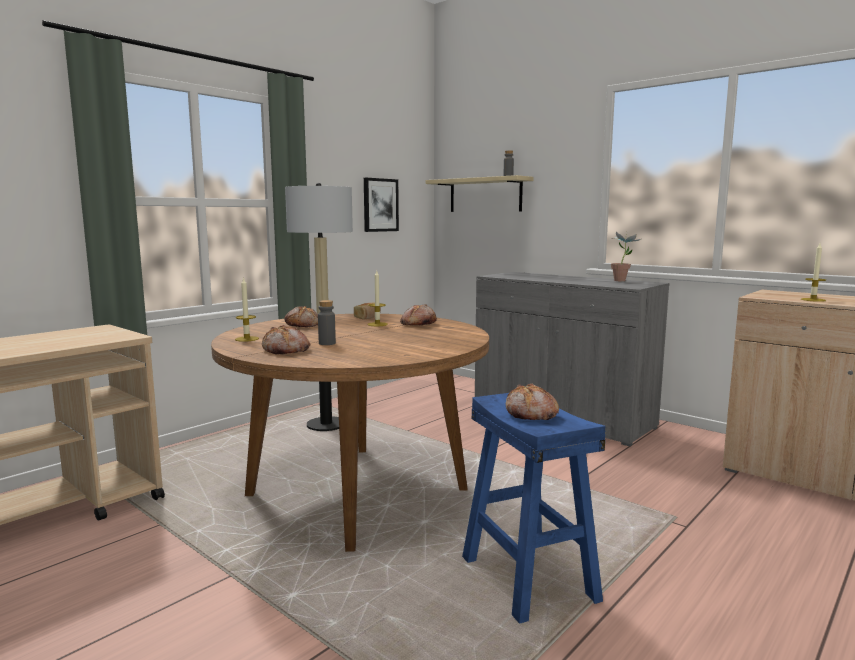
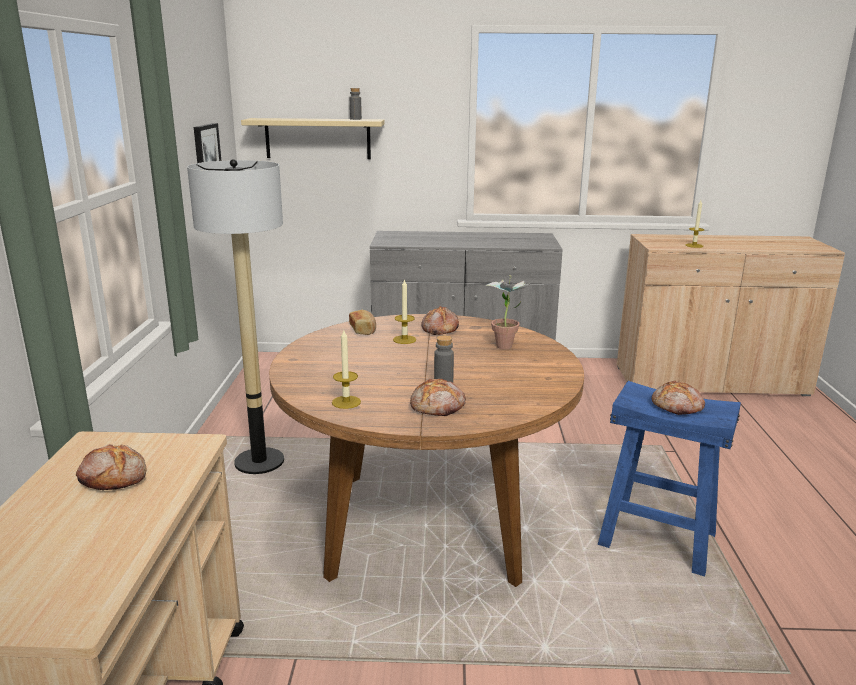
camera: 40 degrees left, 10 degrees up
bread [284,306,318,327] -> bread moved to [76,444,146,490]
potted plant [611,231,642,281] -> potted plant moved to [486,275,530,349]

